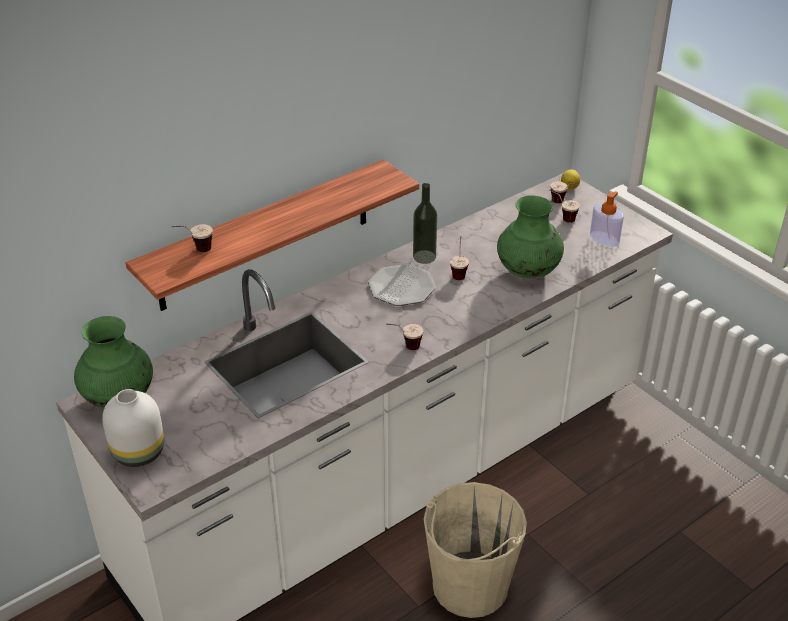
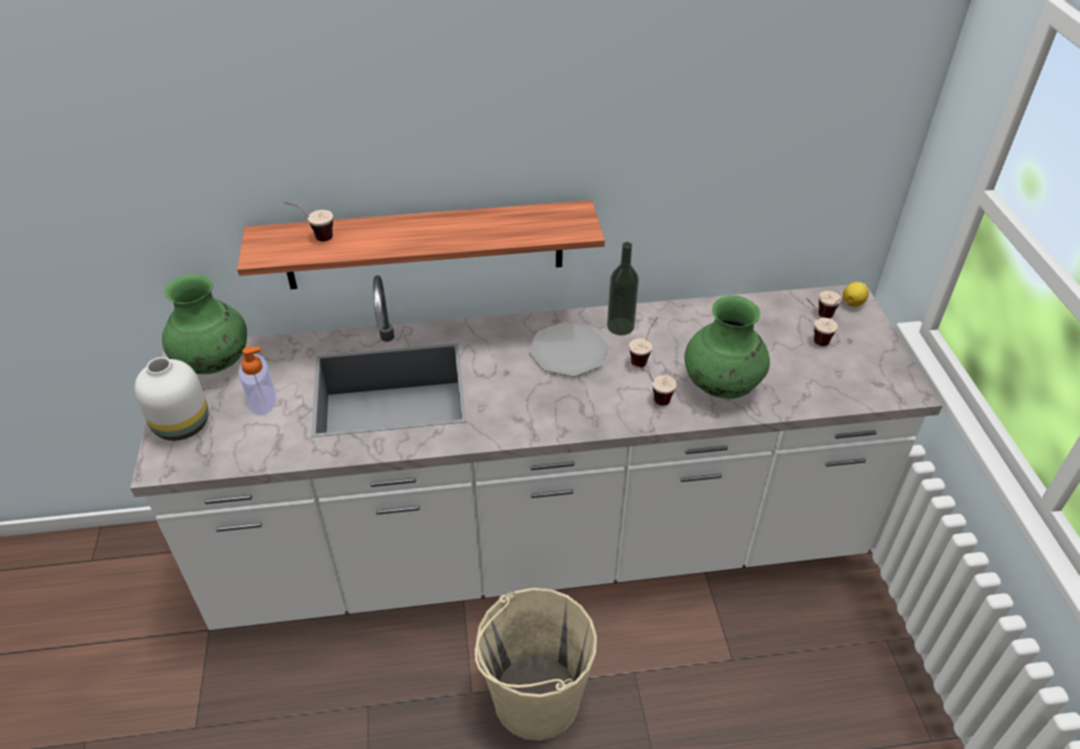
camera: 30 degrees right, 5 degrees up
cup [386,323,423,350] -> cup moved to [634,365,677,406]
soap dispenser [590,191,624,247] -> soap dispenser moved to [239,347,276,416]

